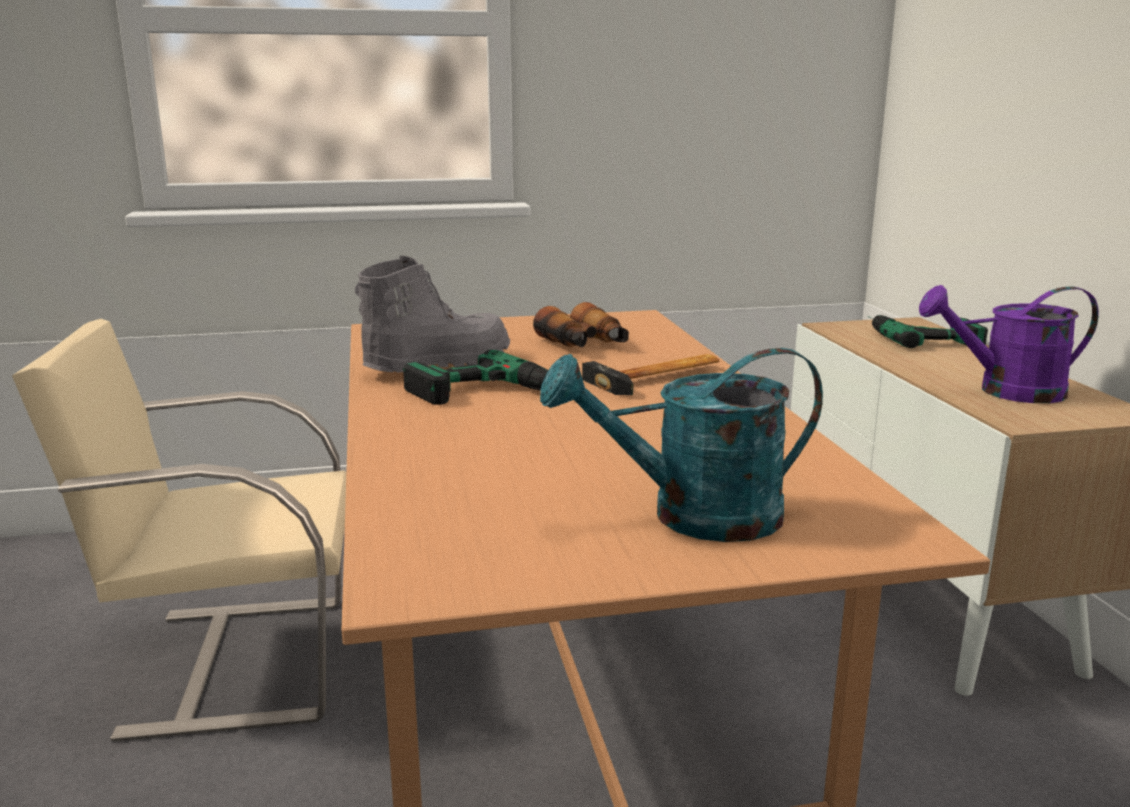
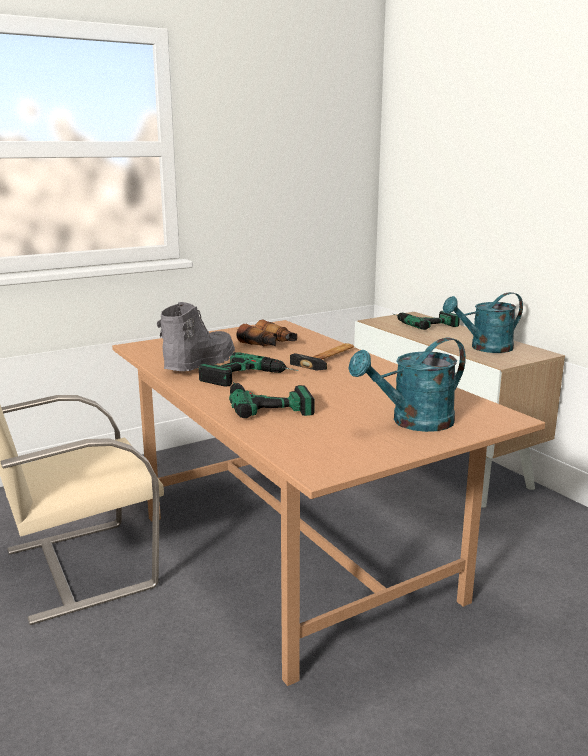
camera: 20 degrees left, 0 degrees up
purple watering can [919,285,1099,403] -> turquoise watering can [443,292,523,353]
none -> power drill [229,382,315,418]

